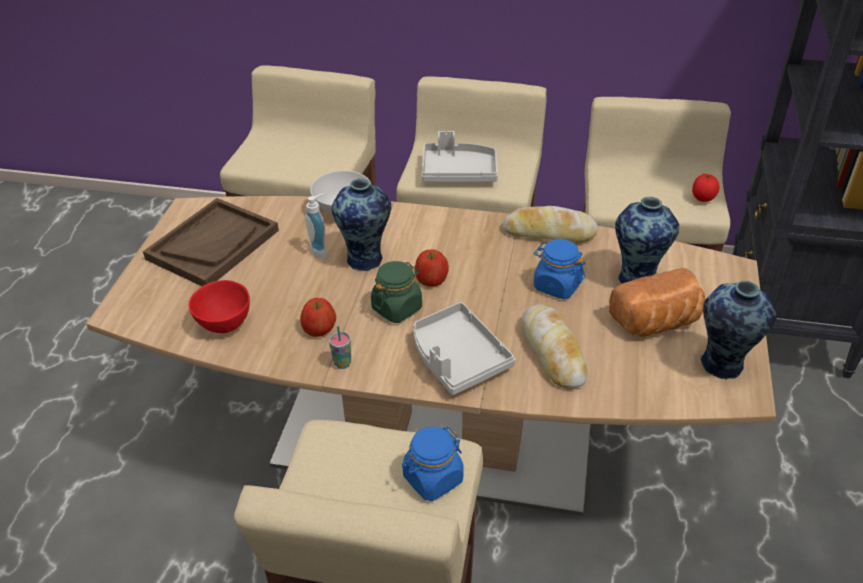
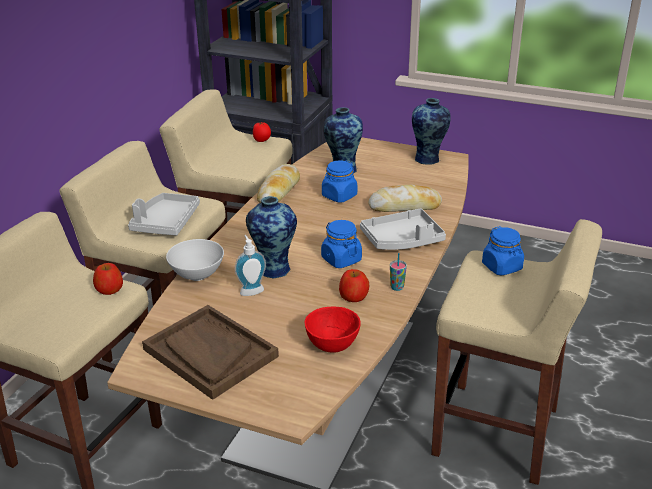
camera: 80 degrees left, 10 degrees down
green jar [371,261,422,323] -> blue jar [321,220,362,268]
apple [415,250,449,287] -> apple moved to [93,263,123,295]
bread [609,268,705,337] -> none

